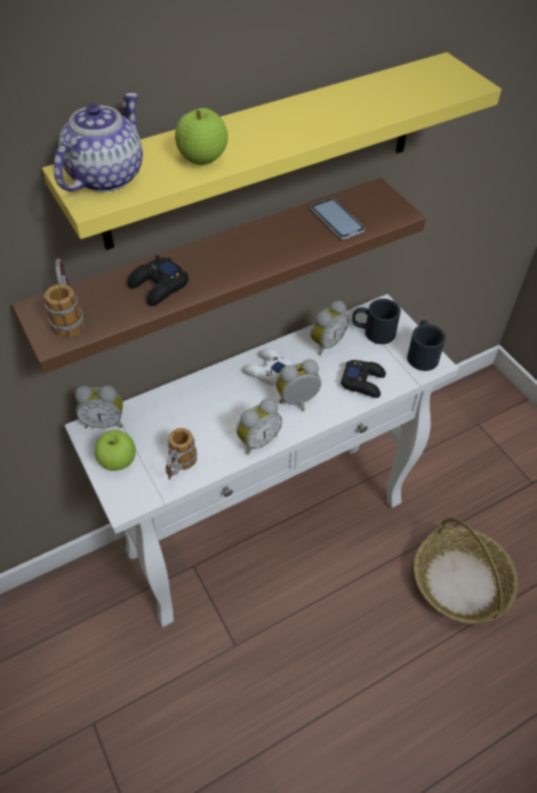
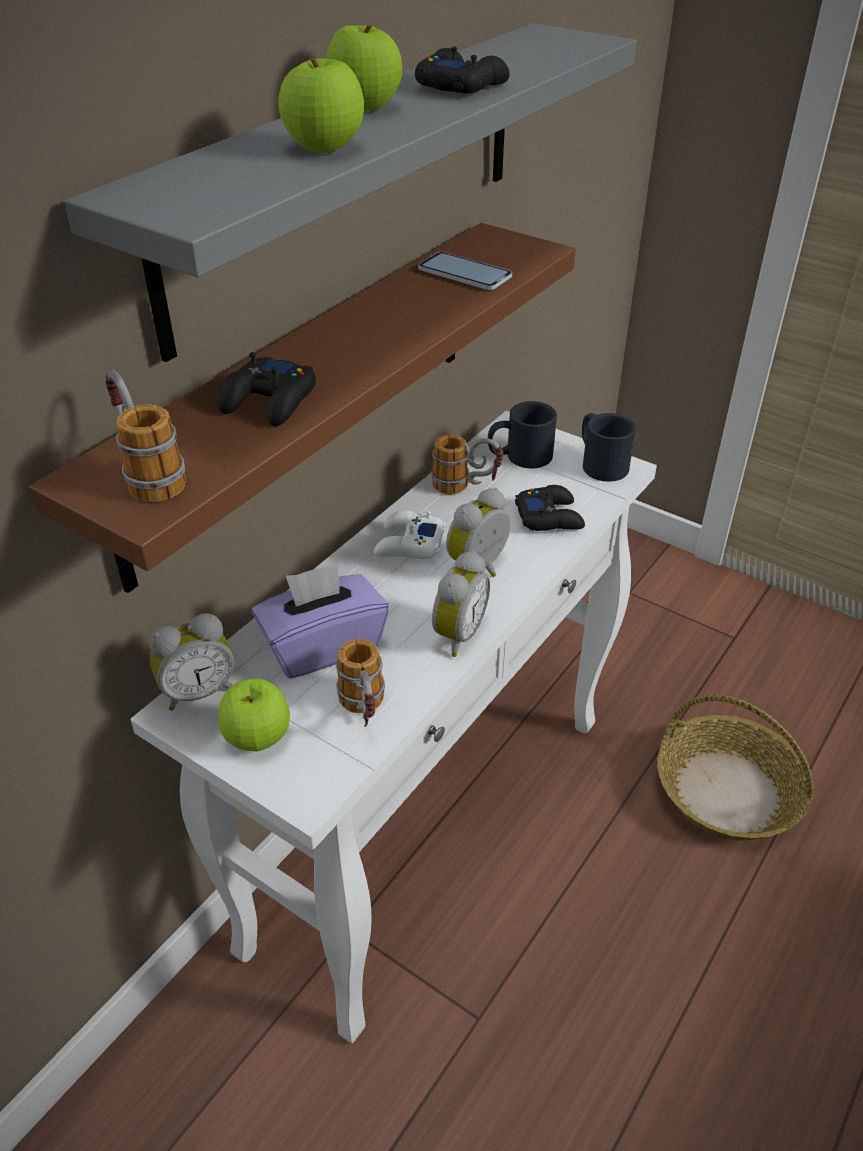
camera: 25 degrees left, 10 degrees down
yellow shelf [42,52,502,250] -> grey shelf [64,23,637,362]
teapot [54,93,143,192] -> none
alarm clock [310,301,349,355] -> mug [431,434,503,495]
none -> purple tissue box [252,563,389,679]
none -> apple [326,25,402,111]
none -> black game controller [415,46,510,94]

